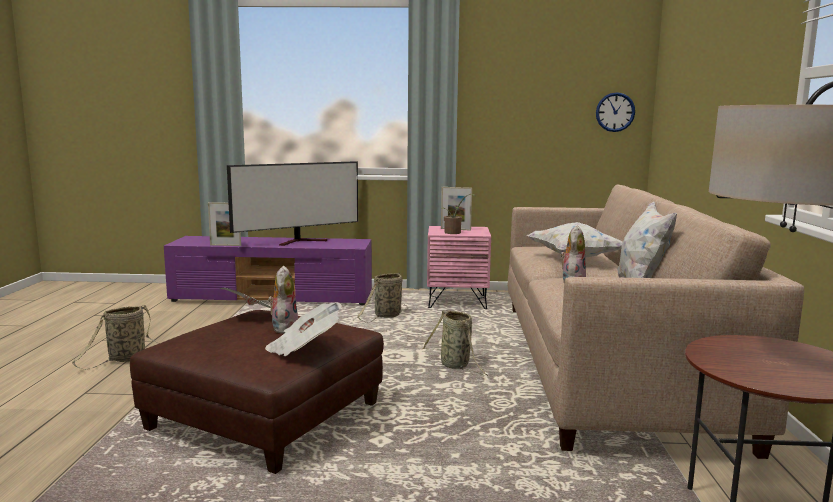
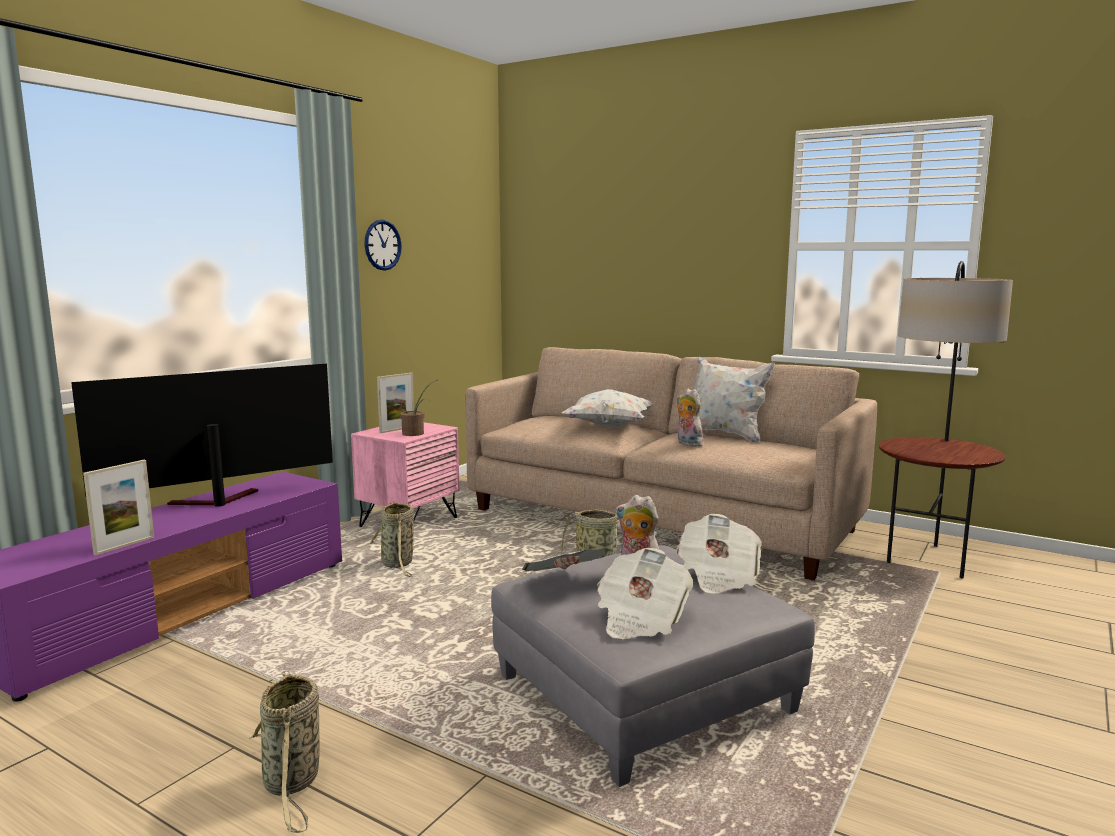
camera: 60 degrees left, 0 degrees up
brown ottoman [130,310,384,474] -> grey ottoman [491,545,815,787]
television [227,161,358,246] -> television turned 120 degrees counterclockwise [71,364,333,507]
wall clock [596,92,635,132] -> wall clock moved to [364,220,402,271]
none -> newspaper [597,548,693,639]

